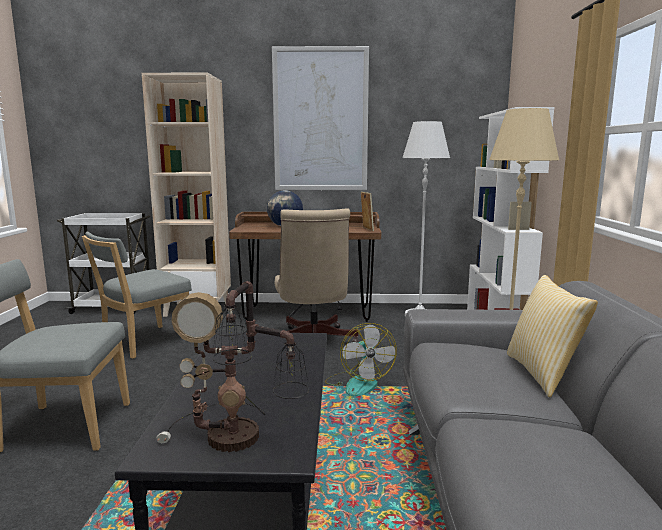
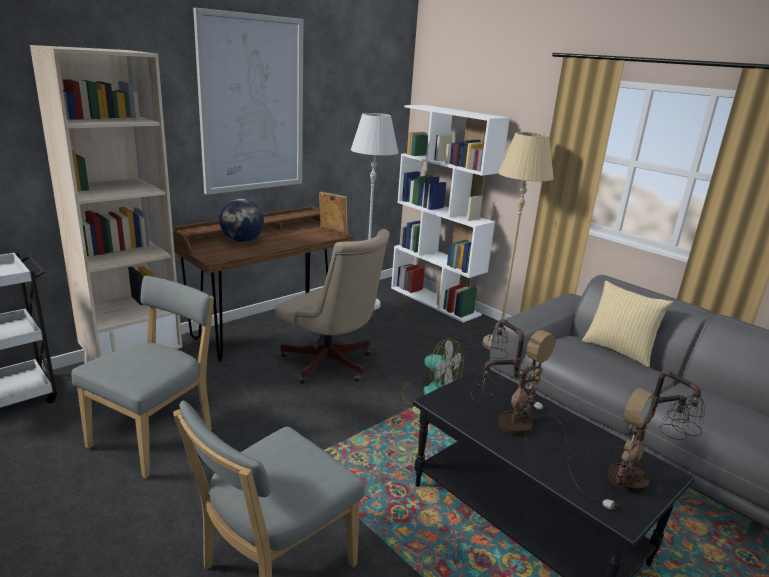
camera: 45 degrees left, 10 degrees up
grey chair [82,232,192,359] -> grey chair turned 150 degrees counterclockwise [71,276,214,478]
none -> table lamp [470,319,567,451]

